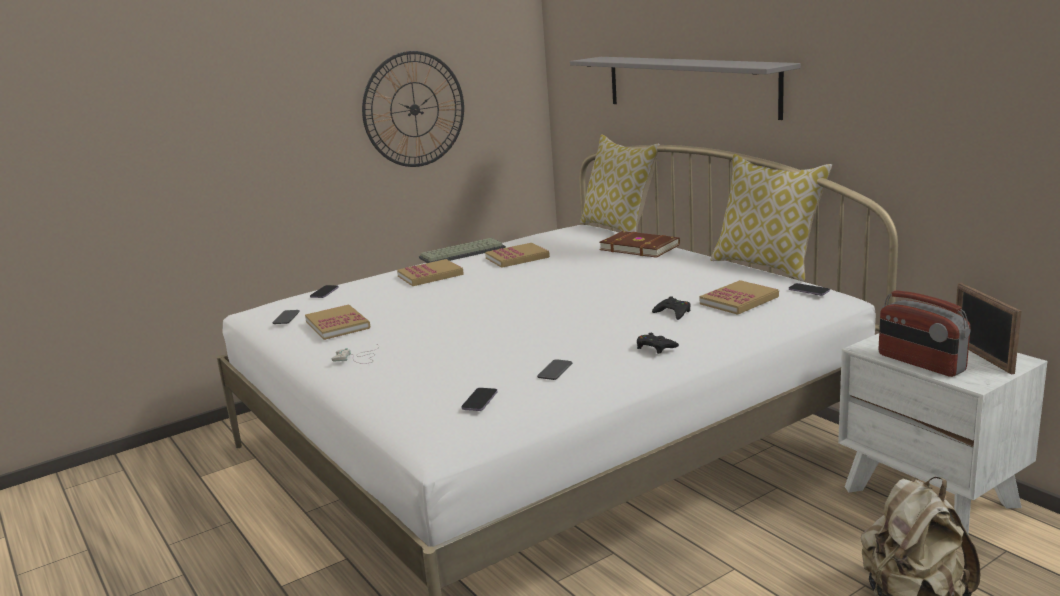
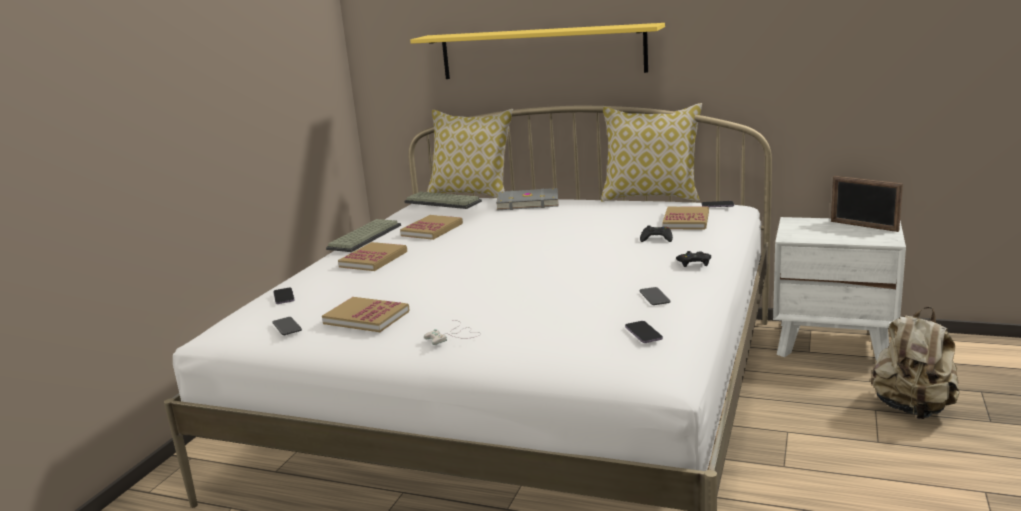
camera: 35 degrees left, 0 degrees up
wall clock [362,51,464,167] -> none
grey shelf [570,57,801,120] -> yellow shelf [410,23,665,79]
brown book [599,231,680,258] -> grey book [496,188,559,210]
radio [879,290,971,377] -> none
none -> keyboard [404,192,482,209]

